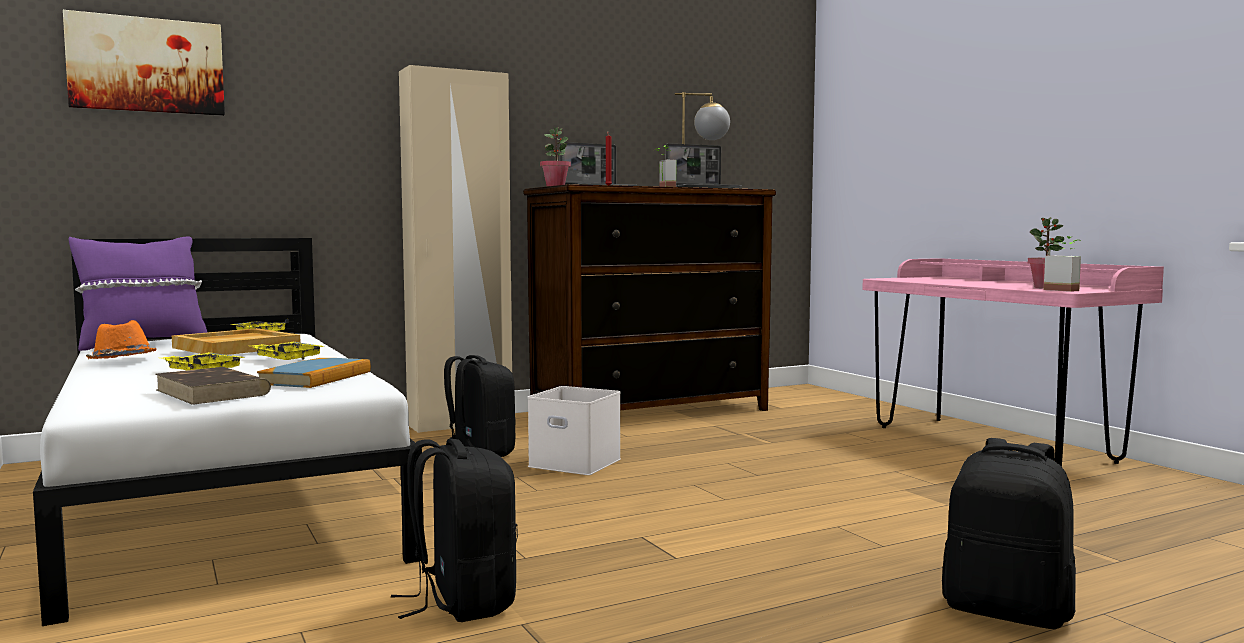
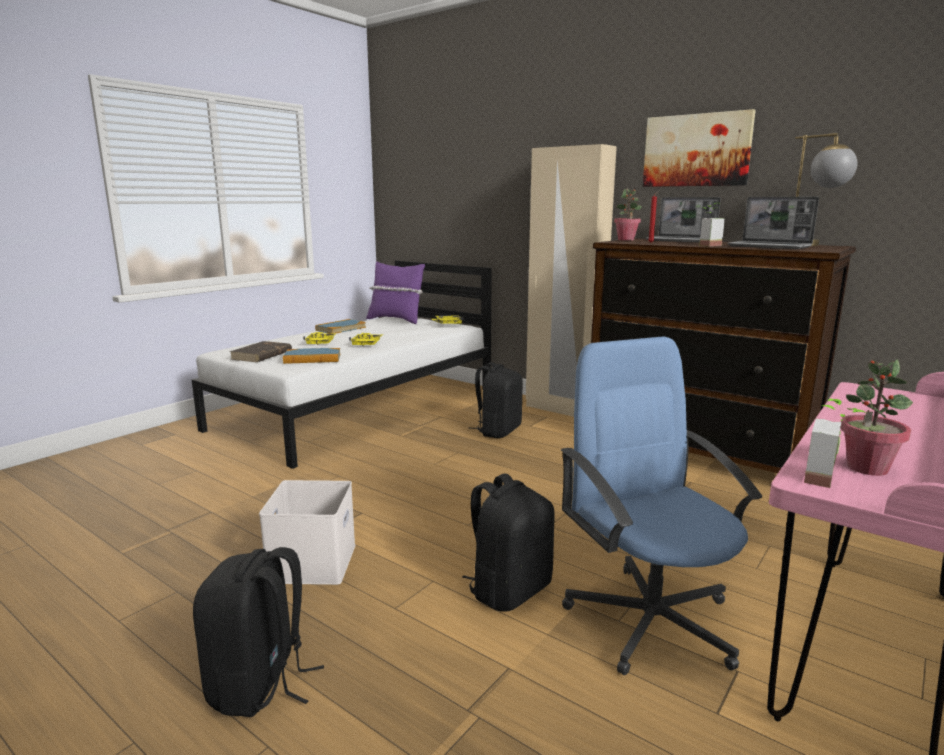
camera: 65 degrees right, 10 degrees up
picture [63,10,225,116] -> picture moved to [643,109,756,187]
orange hat [86,320,156,359] -> book [315,319,366,333]
beige tray [172,328,301,355] -> none
black backpack [391,439,518,622] -> black backpack moved to [462,473,555,612]
white storage box [528,386,621,475] -> white storage box moved to [259,480,356,585]
none -> blue office chair [561,336,762,675]

